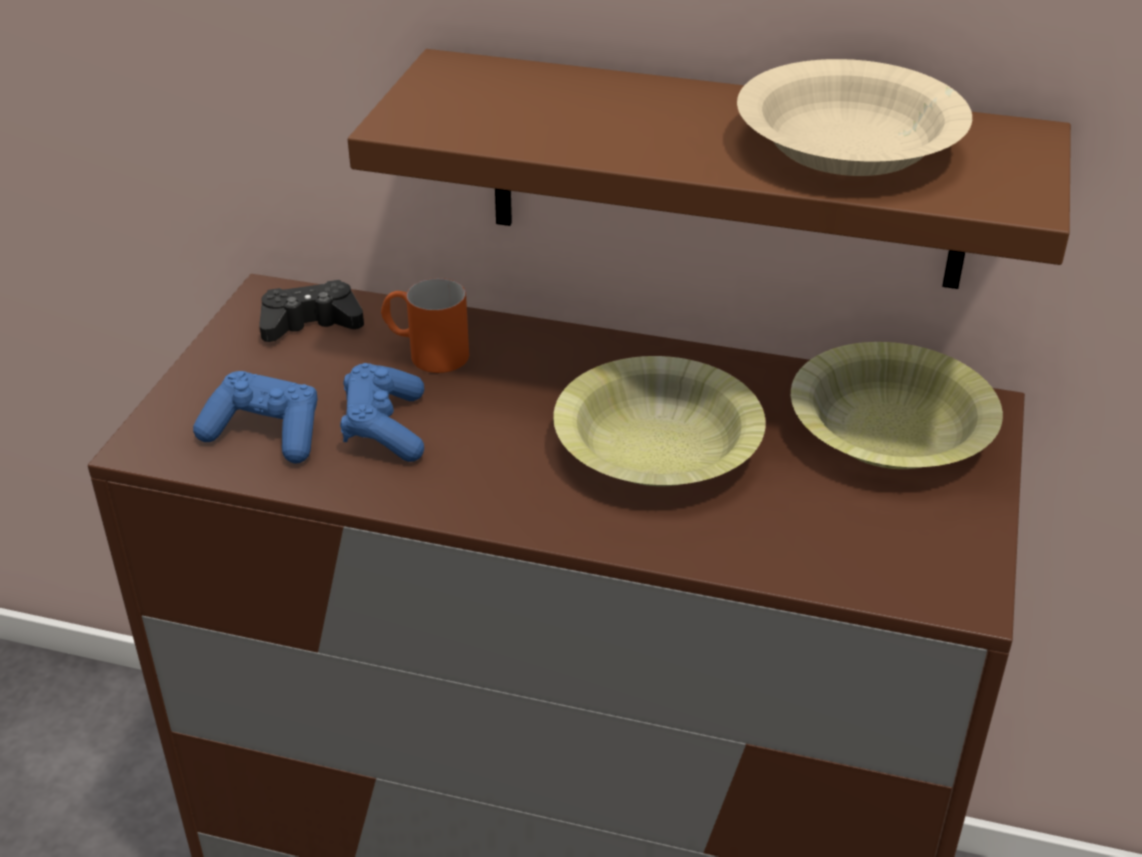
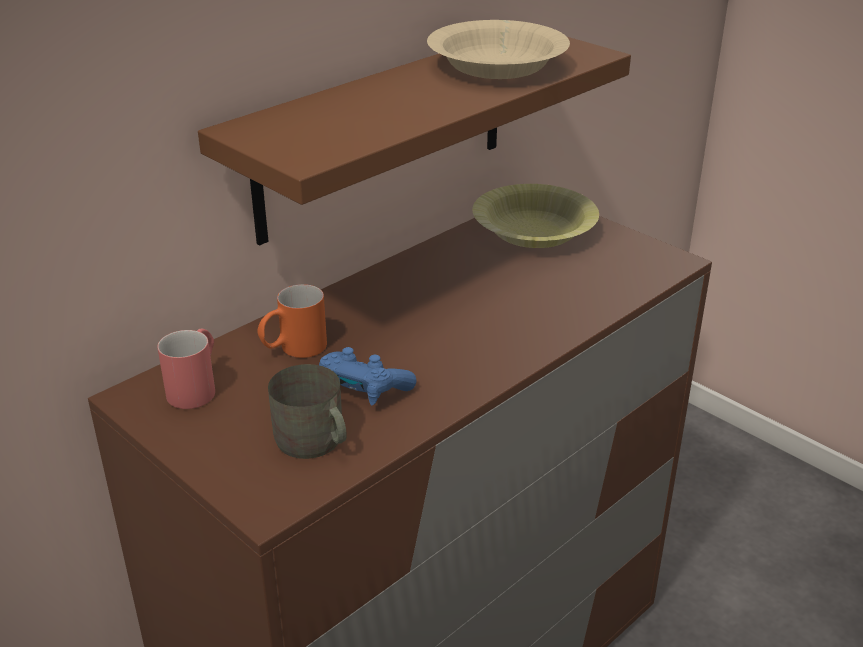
camera: 60 degrees left, 5 degrees down
blue game controller [193,371,318,464] -> grey mug [268,364,347,459]
black game controller [259,280,364,342] -> red mug [157,329,215,409]
yellow bowl [553,356,766,486] -> none

